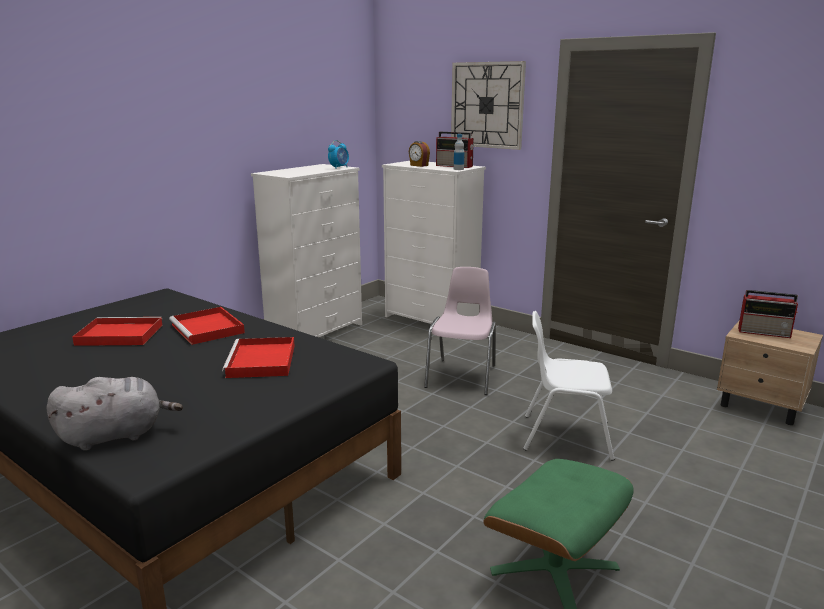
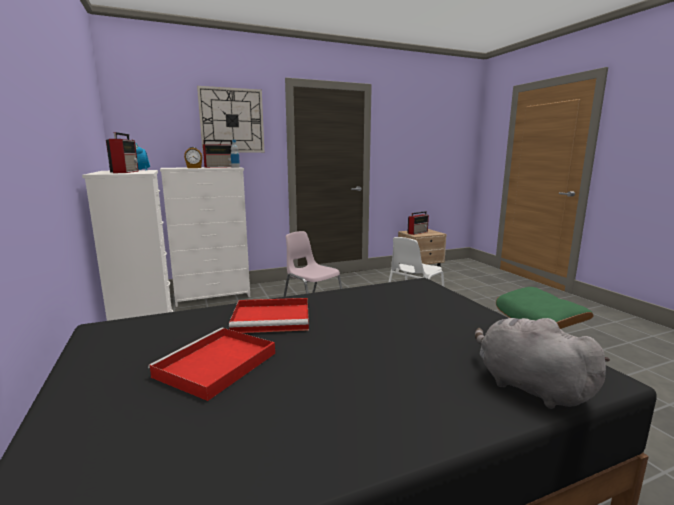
camera: 60 degrees left, 5 degrees down
grey plush toy [46,377,183,451] -> grey plush toy turned 45 degrees counterclockwise [475,318,610,409]
red tray [222,337,295,378] -> none
none -> radio [106,132,139,173]

